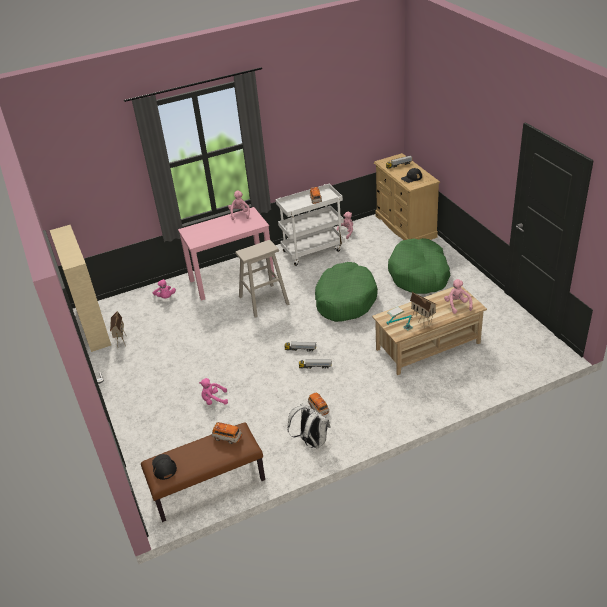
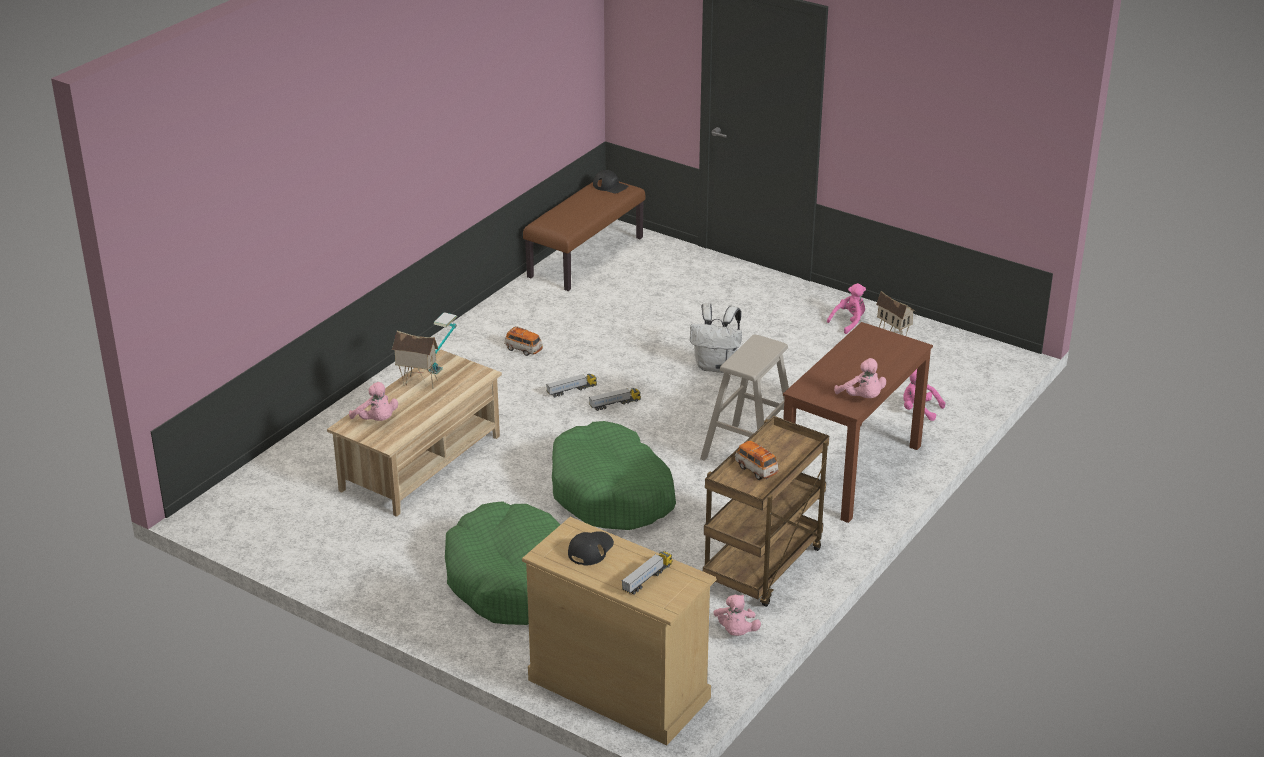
camera: 145 degrees right, 5 degrees down
beige bookcase [50,225,111,352] -> none
pink desk [178,207,274,301] -> brown desk [783,322,933,523]
pink plush toy [199,378,228,405] -> pink plush toy moved to [827,283,866,334]
toy car [212,422,242,444] -> none
white cart [276,184,345,266] -> brown cart [703,416,829,607]
white backpack [287,403,331,449] -> white backpack moved to [690,303,742,373]

